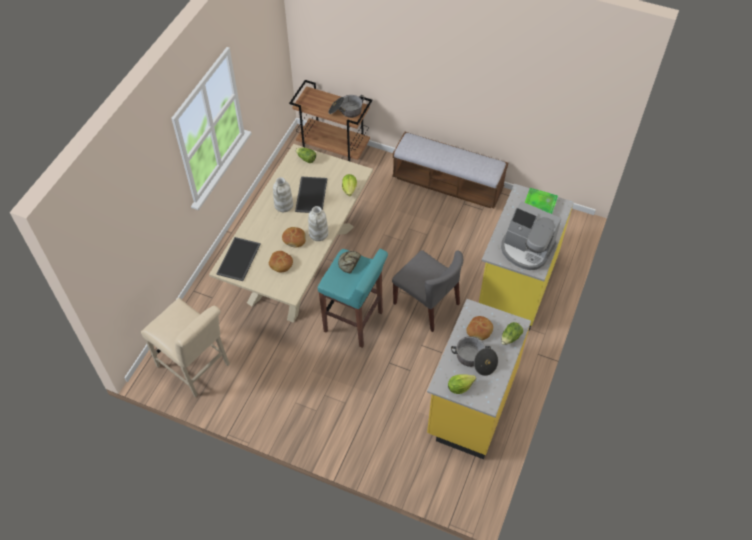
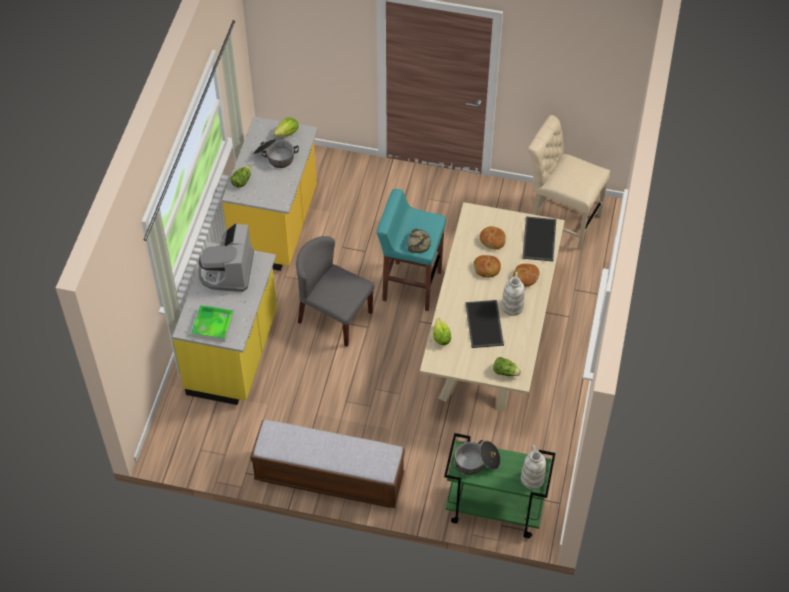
camera: 170 degrees right, 0 degrees up
brown cart [289,80,372,161] -> green cart [444,433,555,538]
white vase [308,206,328,241] -> white vase moved to [521,445,546,489]
bread [466,316,493,340] -> bread moved to [513,264,540,287]
coffee machine [501,201,562,270] -> coffee machine turned 105 degrees counterclockwise [198,223,254,292]

